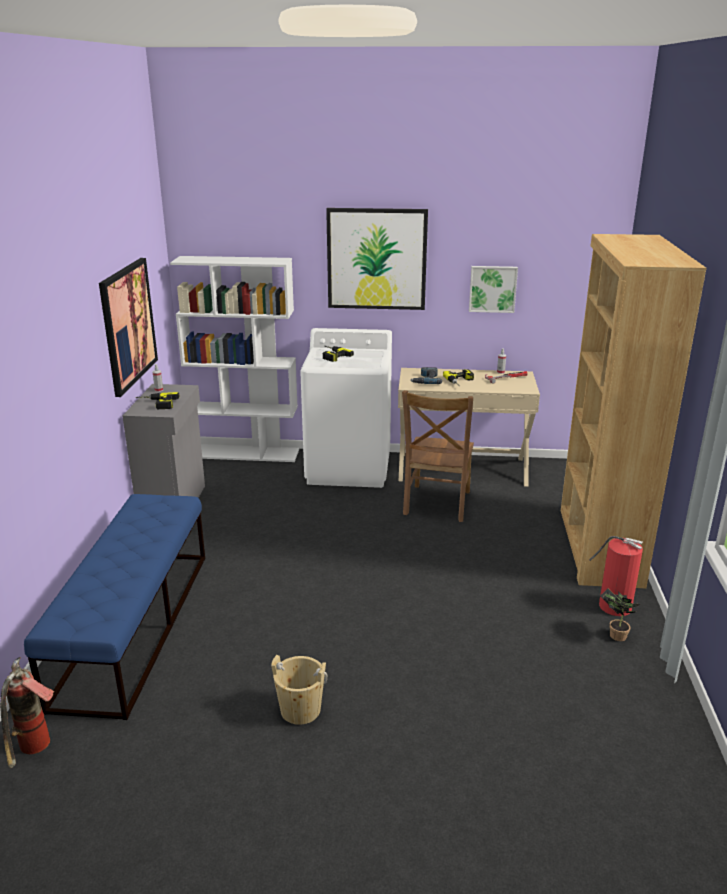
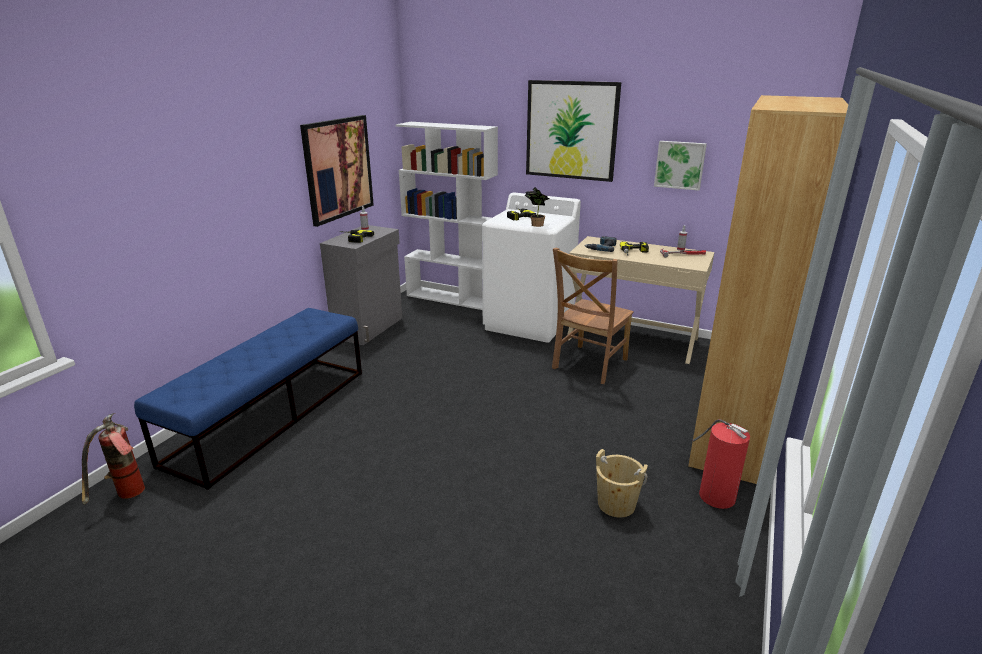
camera: 20 degrees right, 0 degrees up
beige bucket [271,655,327,725] -> beige bucket moved to [596,449,648,517]
potted plant [600,588,639,641] -> potted plant moved to [525,187,549,227]

